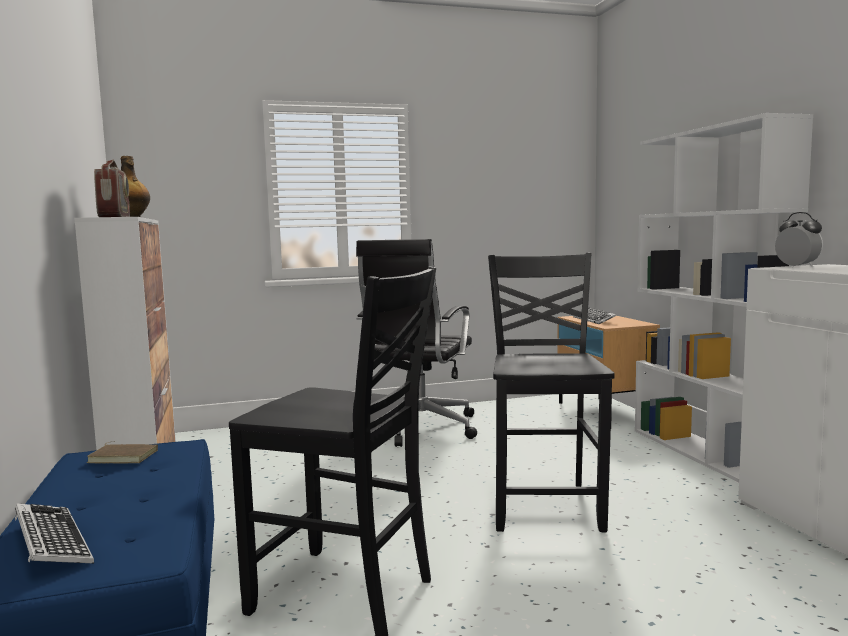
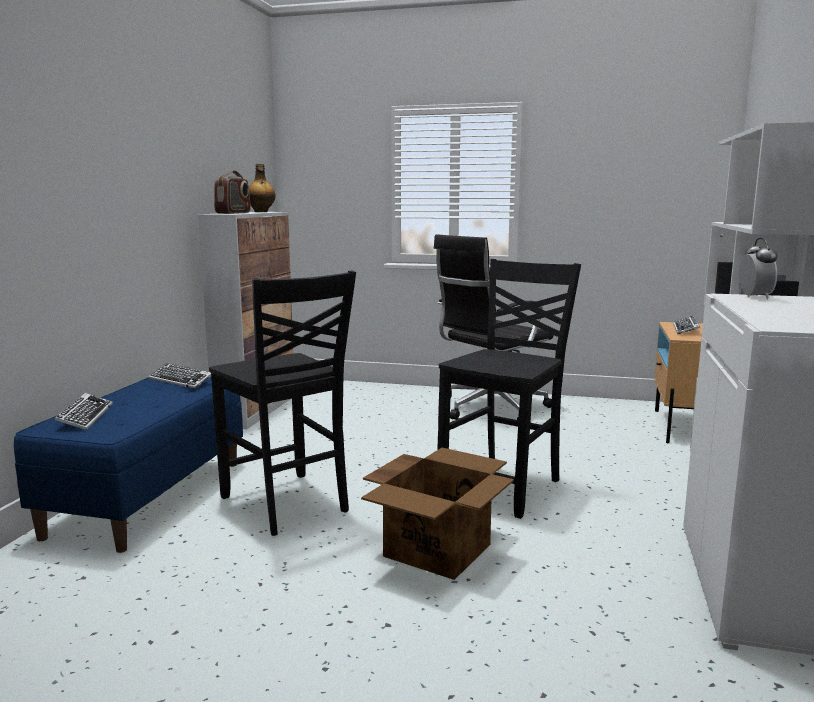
camera: 30 degrees right, 5 degrees up
brown book [87,442,158,463] -> keyboard [149,363,211,389]
none -> cardboard box [361,448,514,580]

